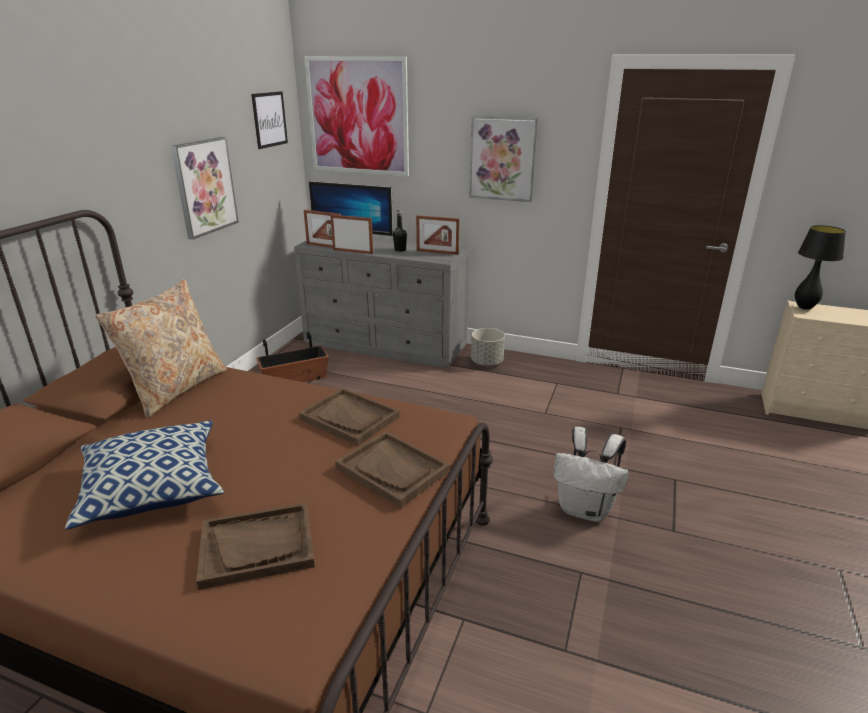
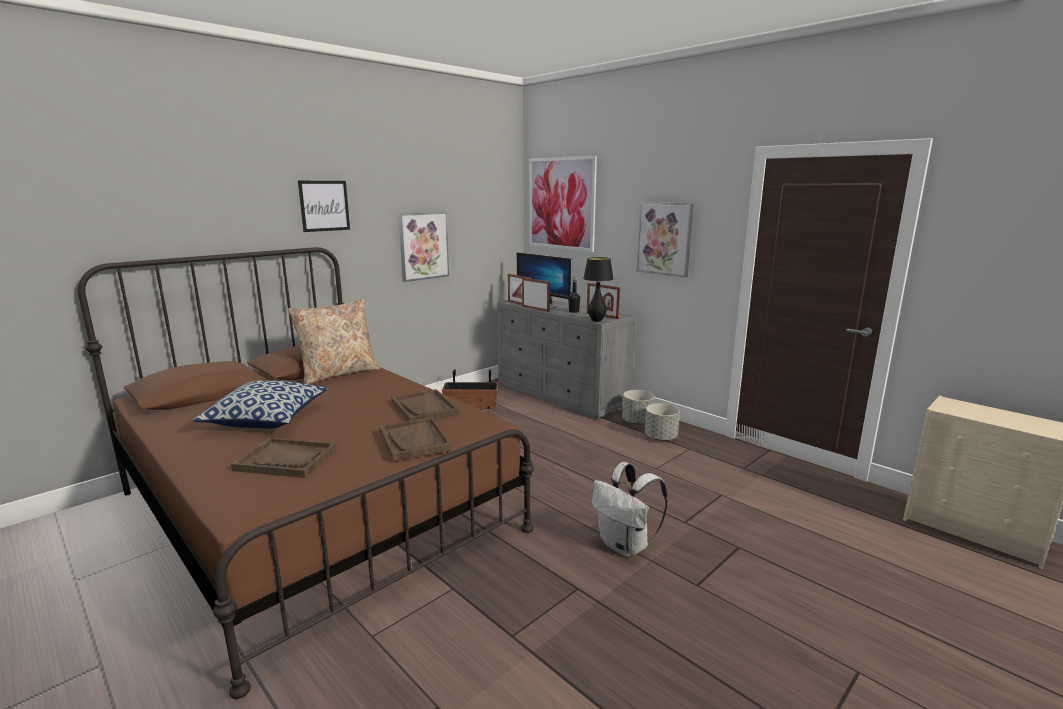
camera: 25 degrees right, 10 degrees down
picture [251,91,288,149] -> picture moved to [298,181,350,232]
black table lamp [795,225,846,310] -> black table lamp moved to [583,257,613,322]
none -> grey planter [645,403,680,441]

